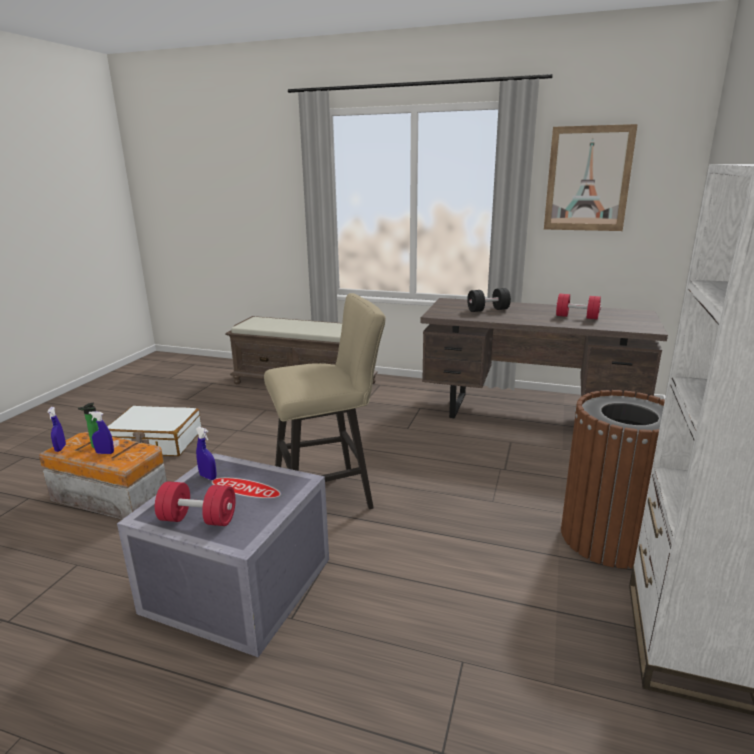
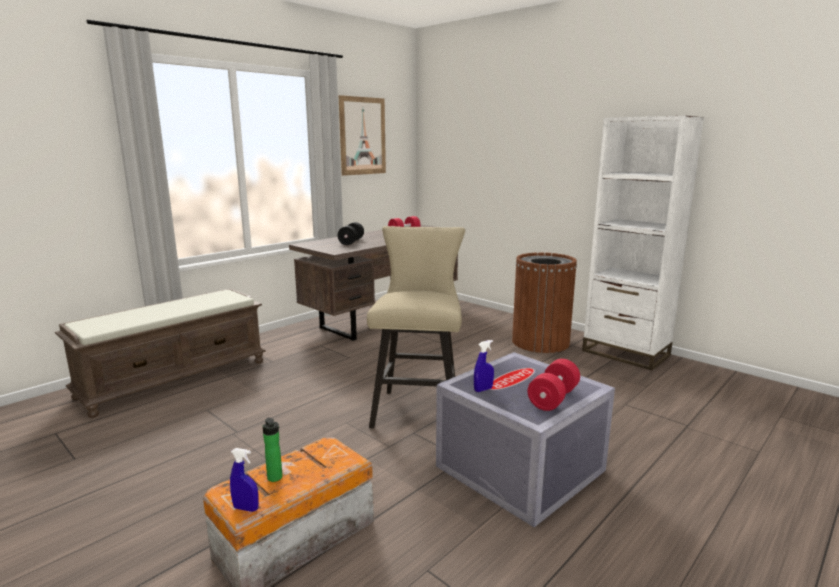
camera: 65 degrees left, 5 degrees down
blue spray bottle [89,411,114,454] -> none
white suitcase [107,406,201,456] -> none

